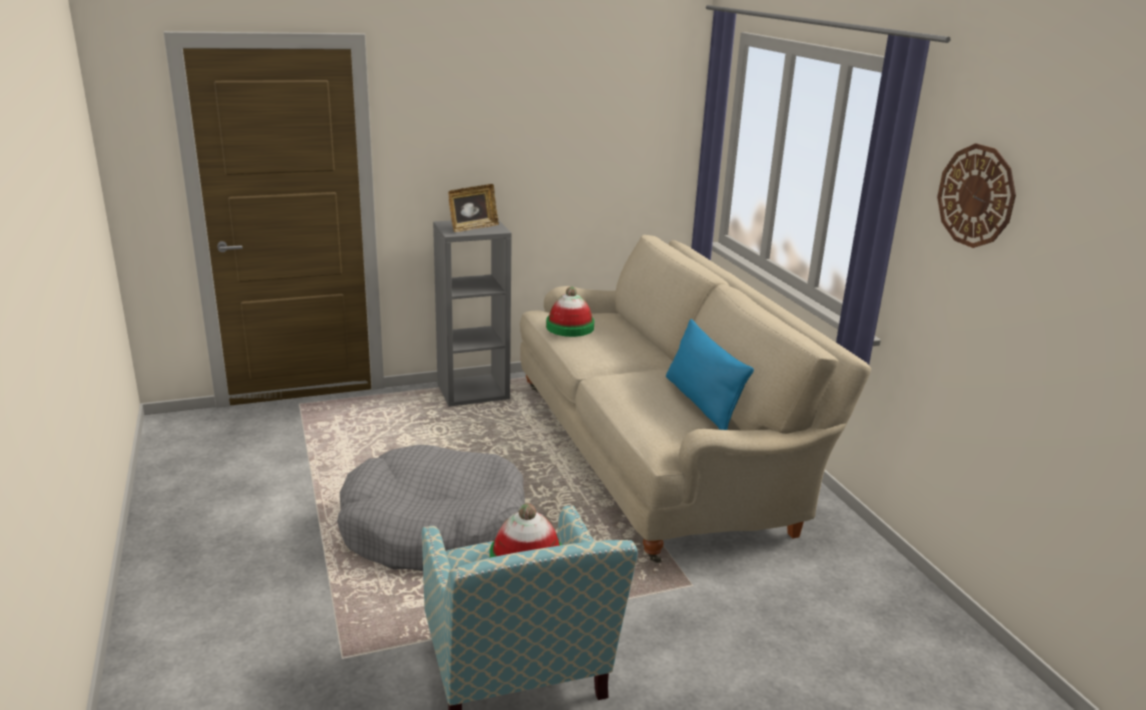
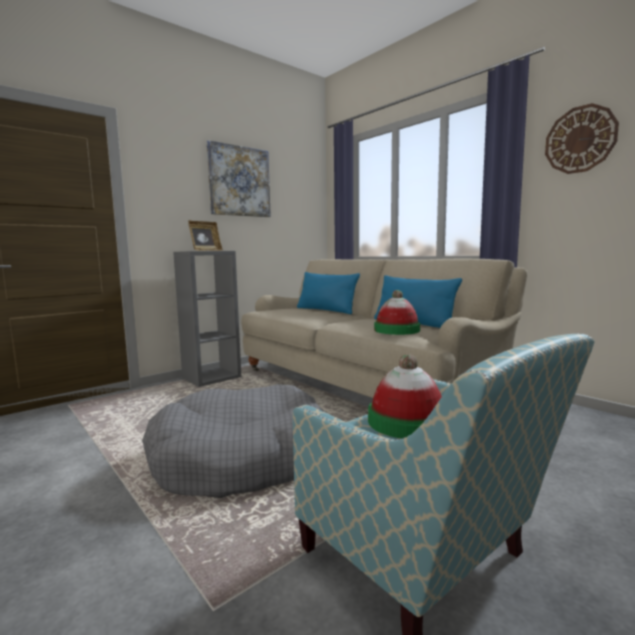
camera: 20 degrees left, 15 degrees down
hat [546,287,594,337] -> hat moved to [374,290,420,335]
none -> picture [207,140,271,217]
none -> blue pillow [297,272,360,314]

